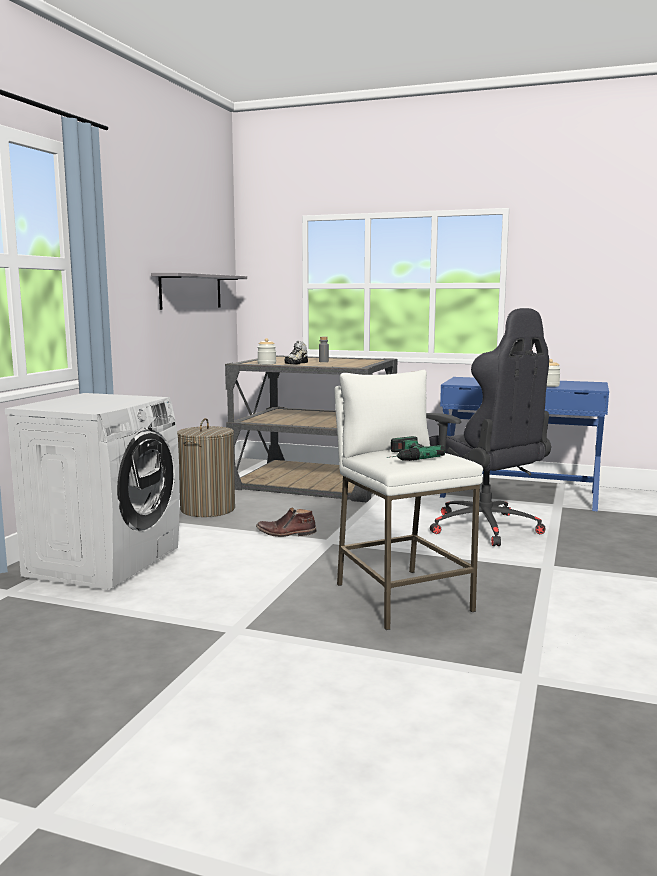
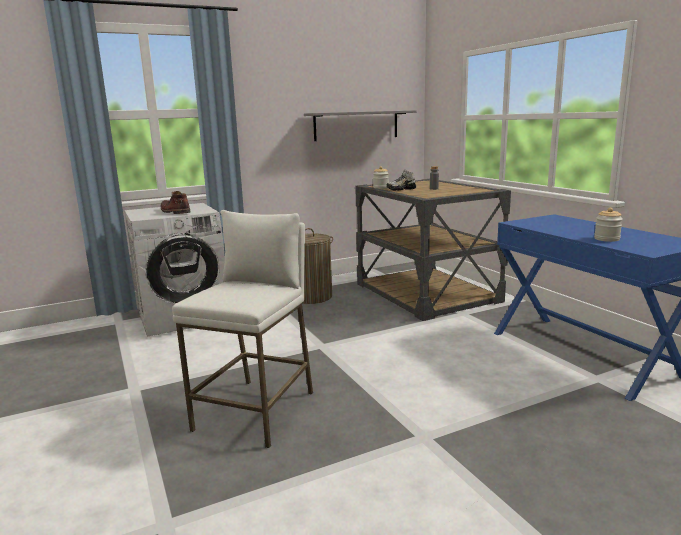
camera: 45 degrees right, 5 degrees up
brown boot [256,508,317,537] -> brown boot moved to [161,191,191,214]
power drill [386,436,445,461] -> none
black office chair [426,308,551,546] -> none

